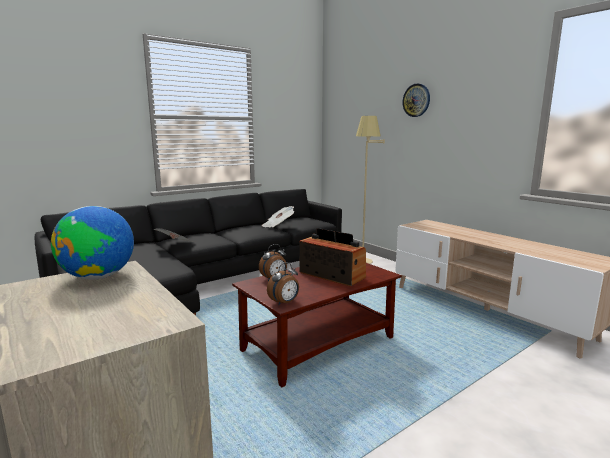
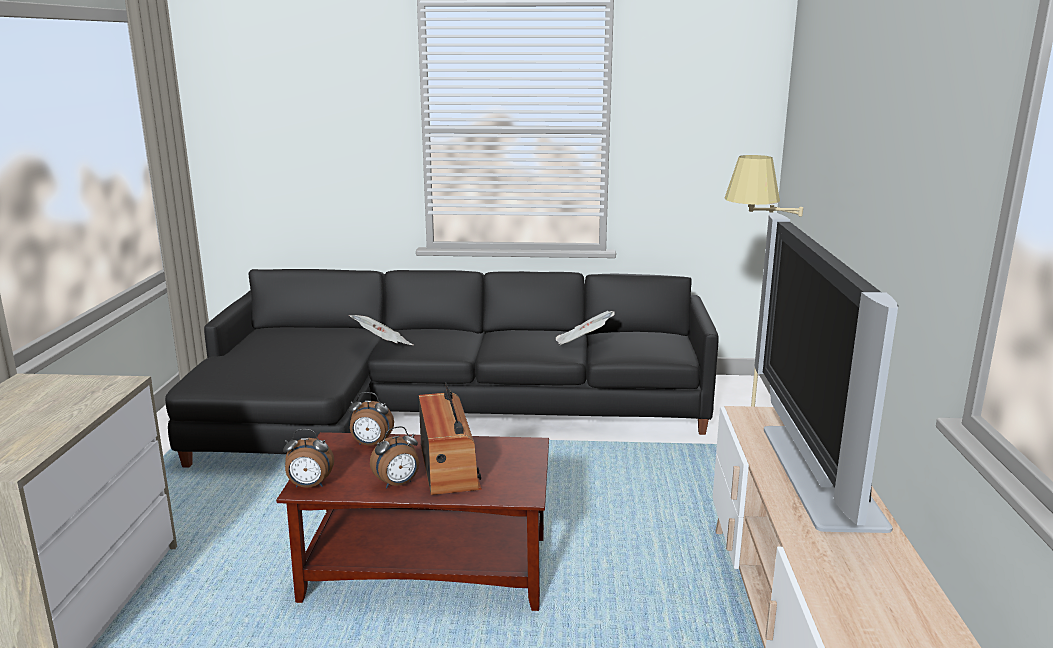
camera: 40 degrees right, 5 degrees up
globe [51,206,134,280] -> none
wall clock [402,83,430,117] -> none
none -> alarm clock [370,426,419,488]
none -> television [755,212,898,533]

